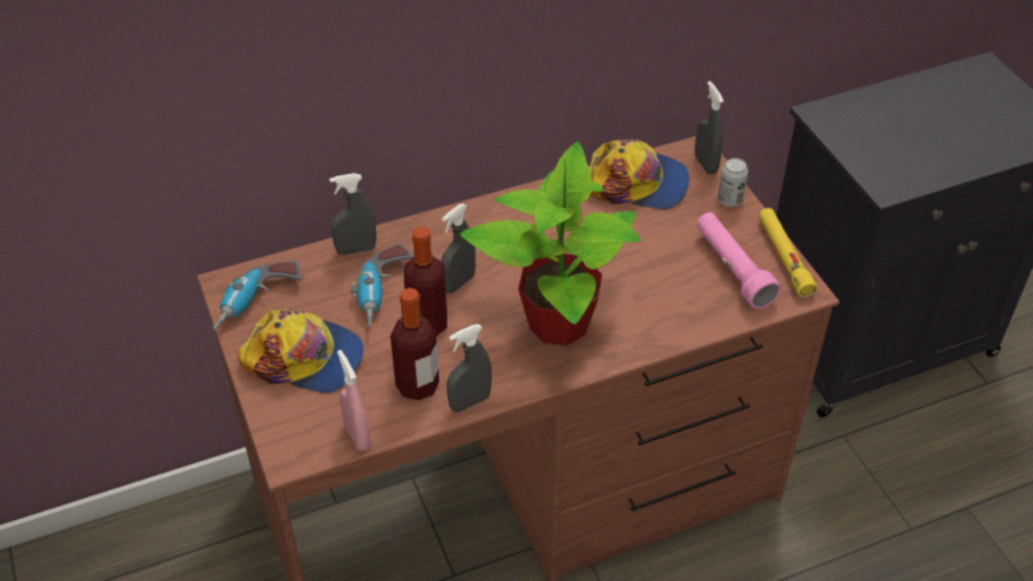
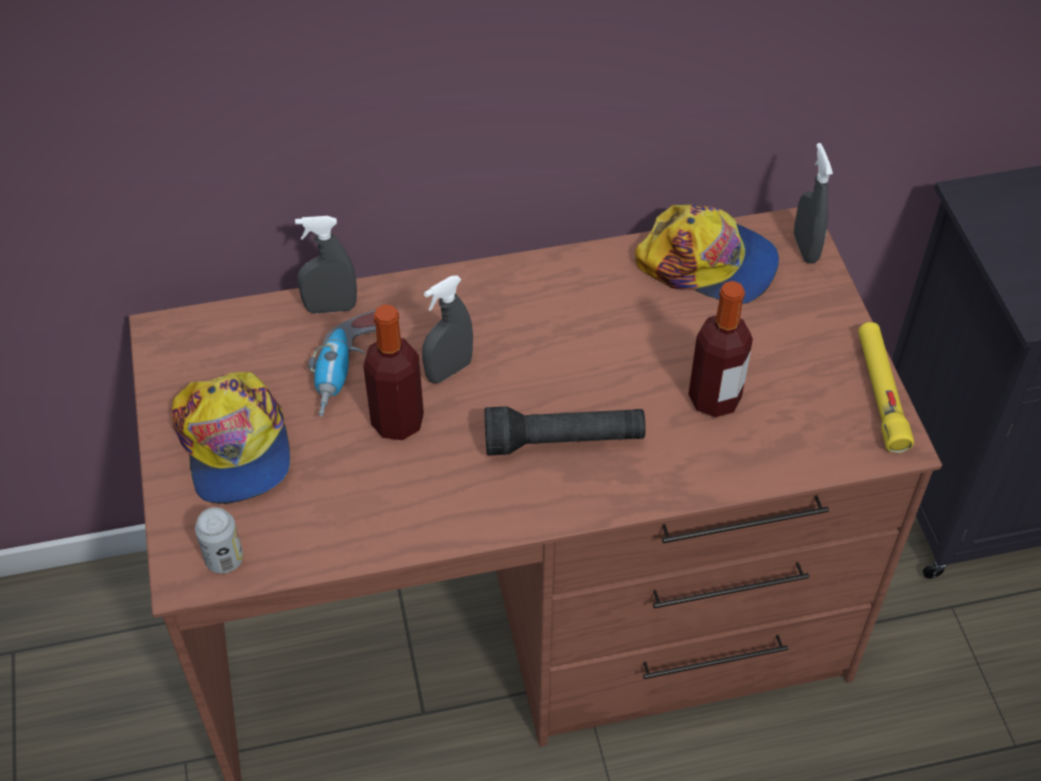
camera: 10 degrees right, 5 degrees up
power drill [213,261,301,330] -> none
cap [238,309,363,393] -> cap turned 45 degrees clockwise [172,372,290,504]
pink spray bottle [337,350,371,451] -> none
bottle [390,288,439,401] -> bottle moved to [688,281,753,417]
grey spray bottle [447,324,492,412] -> none
potted plant [460,142,641,346] -> black flashlight [484,406,646,456]
pink flashlight [696,213,781,309] -> none
can [718,158,748,207] -> can moved to [195,507,243,574]

